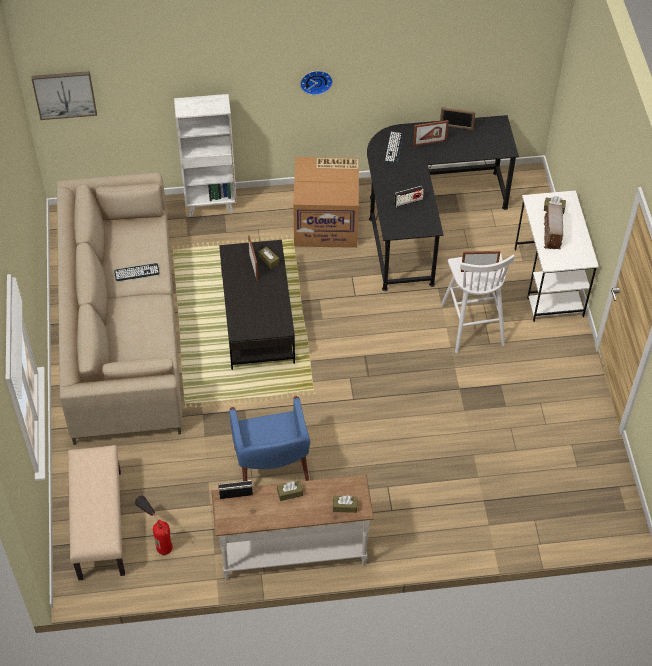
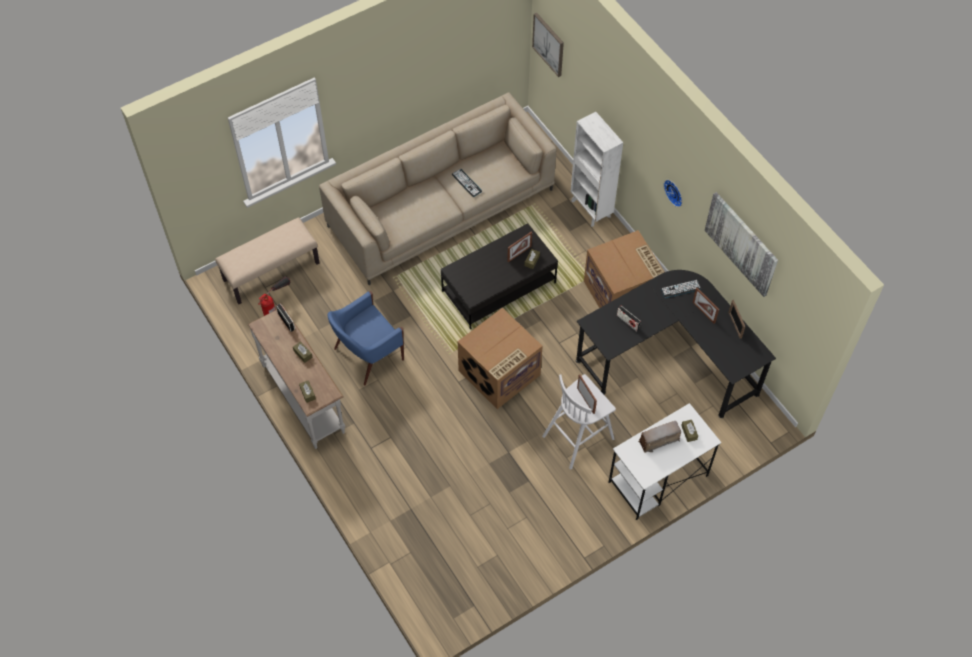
camera: 65 degrees right, 5 degrees up
none -> cardboard box [458,308,543,409]
none -> picture [704,192,778,297]

